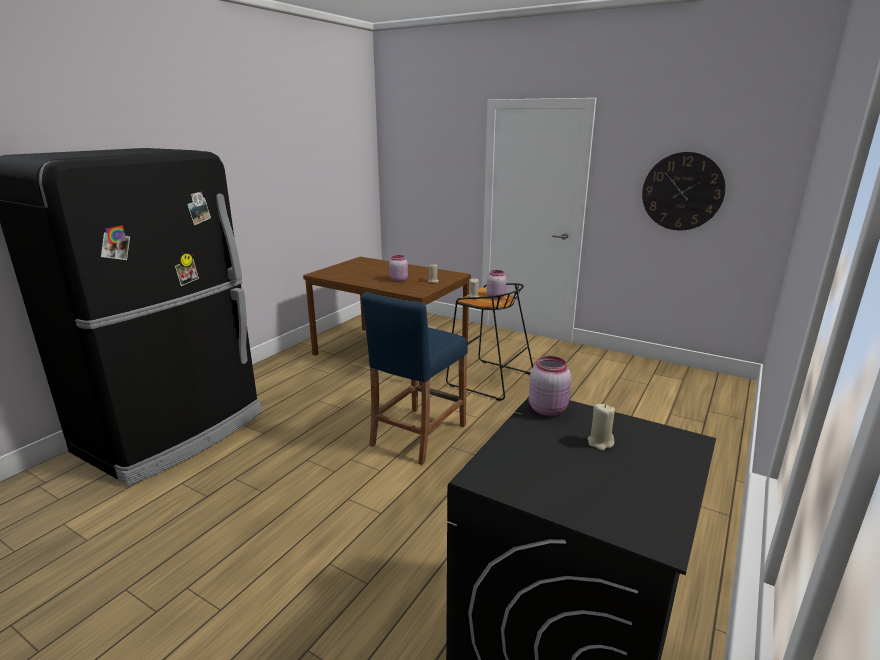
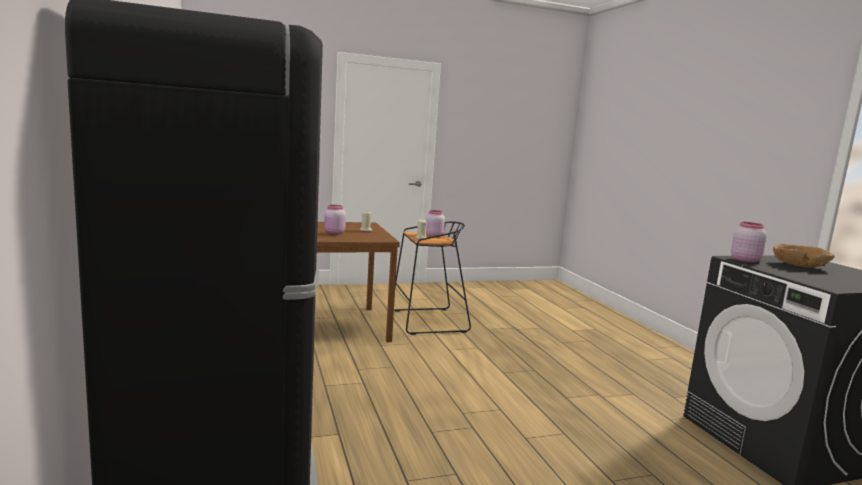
camera: 50 degrees left, 10 degrees down
blue stool [361,292,468,465] -> none
beige candle [588,404,615,451] -> brown bowl [773,243,835,267]
wall clock [642,152,726,230] -> none

